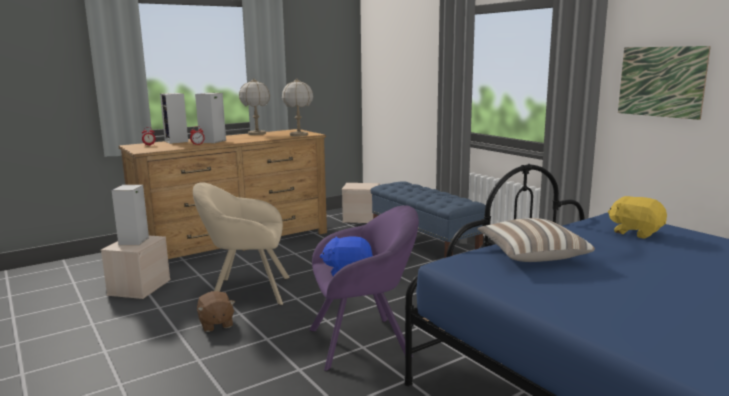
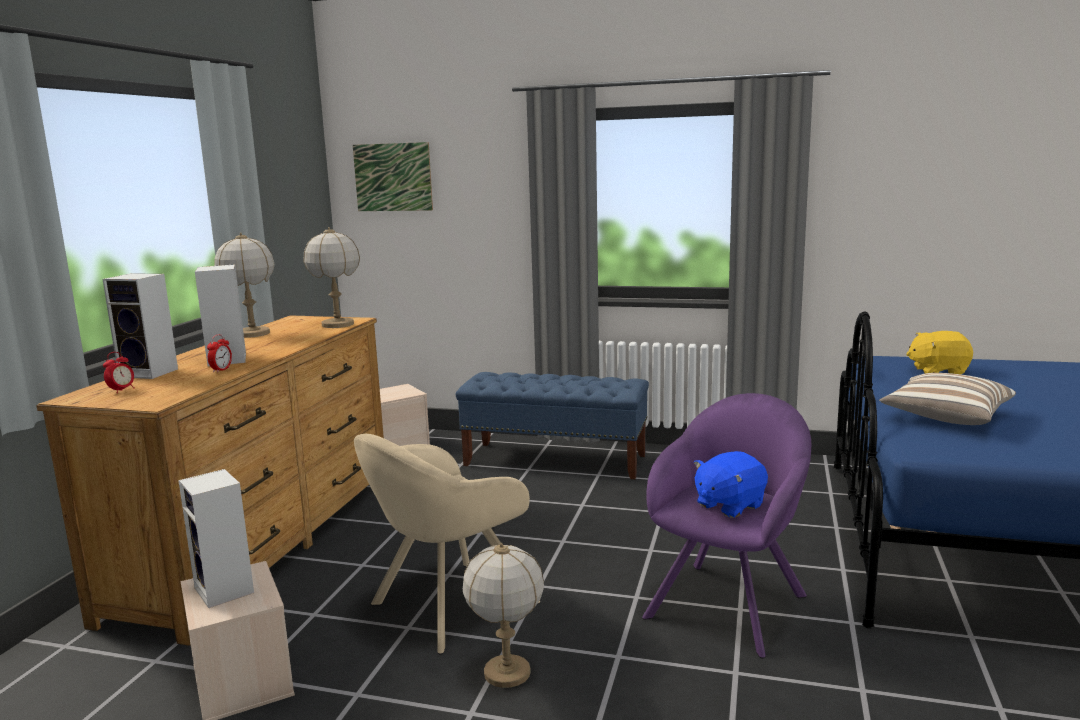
camera: 40 degrees left, 0 degrees up
brown plush toy [197,291,235,332] -> table lamp [463,543,544,688]
picture [618,46,711,120] -> picture moved to [353,142,433,211]

